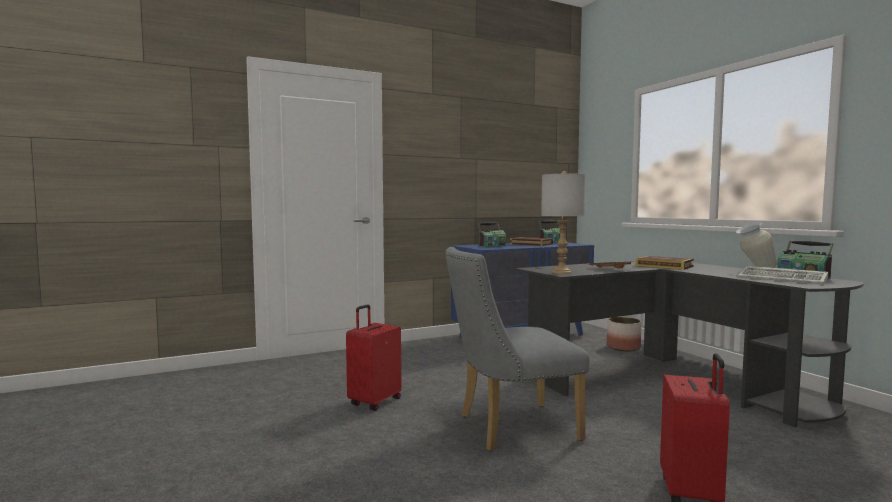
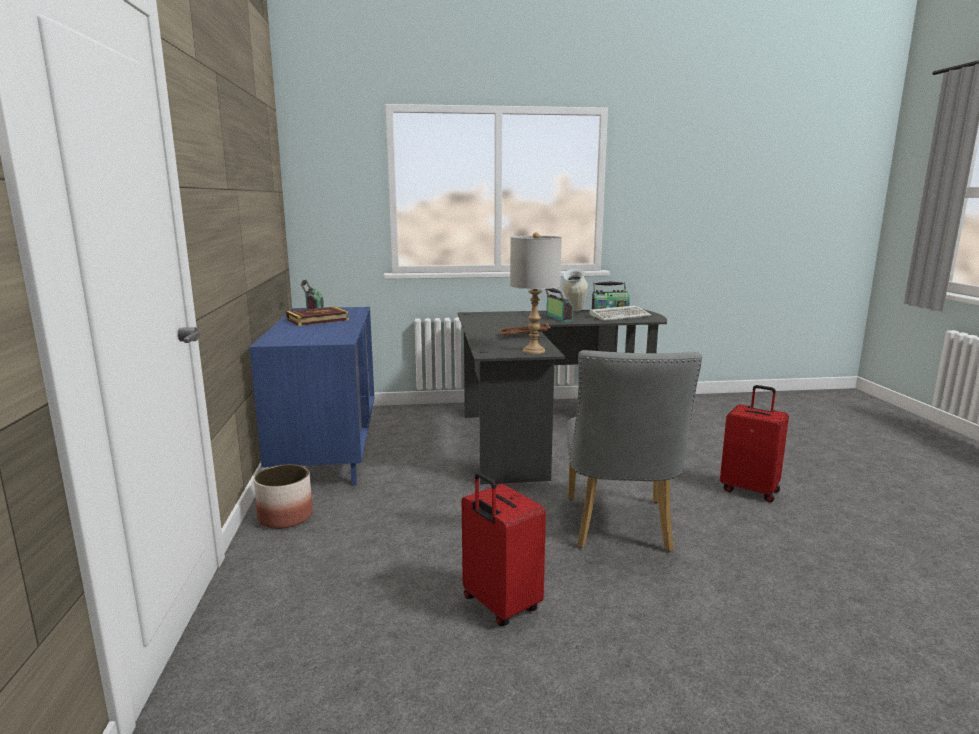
camera: 70 degrees left, 10 degrees up
radio [478,222,506,248] -> radio moved to [545,288,573,322]
planter [607,317,641,351] -> planter moved to [254,464,313,529]
book [636,256,694,270] -> none

